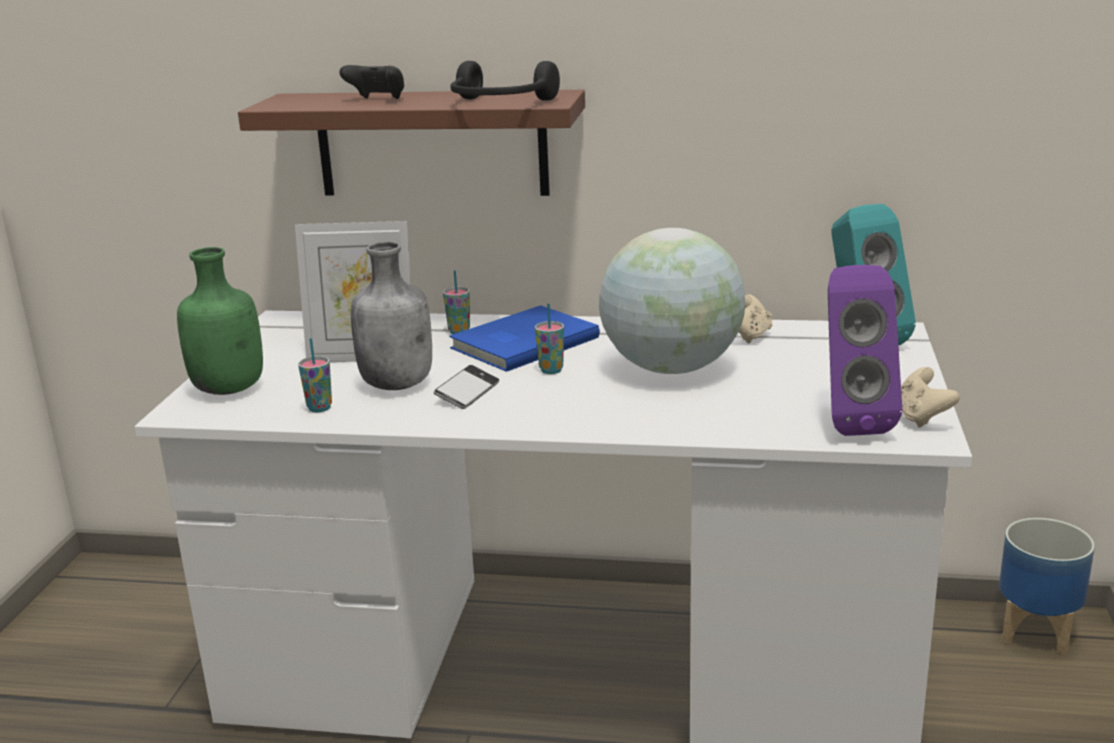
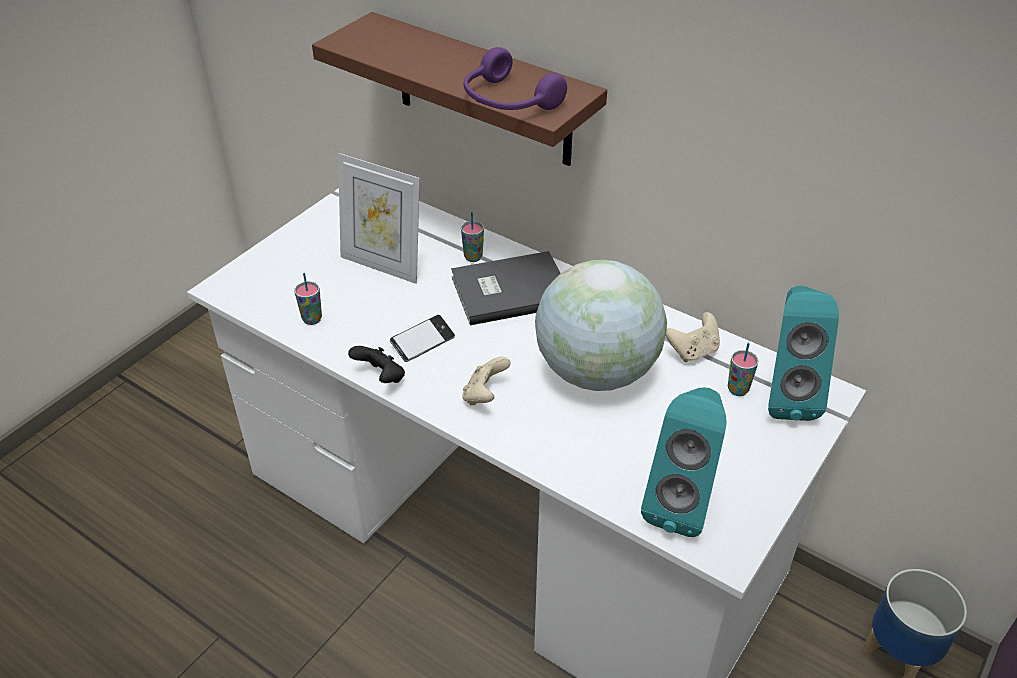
camera: 25 degrees right, 20 degrees up
green bottle [177,247,263,395] -> none
black game controller [339,65,404,99] -> black game controller moved to [348,346,405,383]
grey bottle [351,242,432,390] -> none
blue book [449,305,600,372] -> grey book [451,251,560,325]
black headphones [450,61,560,101] -> purple headphones [464,47,567,110]
cup [535,303,564,374] -> cup moved to [728,343,759,396]
purple speaker [828,265,903,436] -> turquoise speaker [641,387,727,537]
beige game controller [901,367,960,428] -> beige game controller moved to [462,357,511,405]

